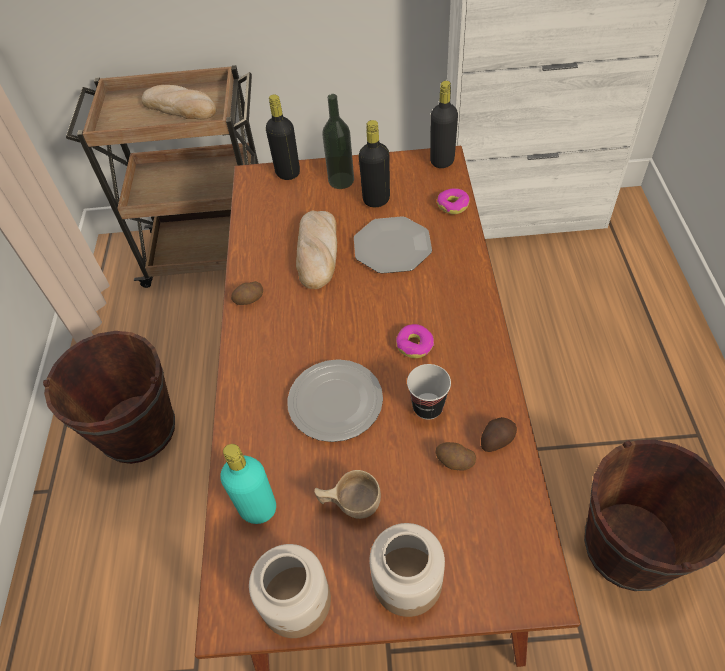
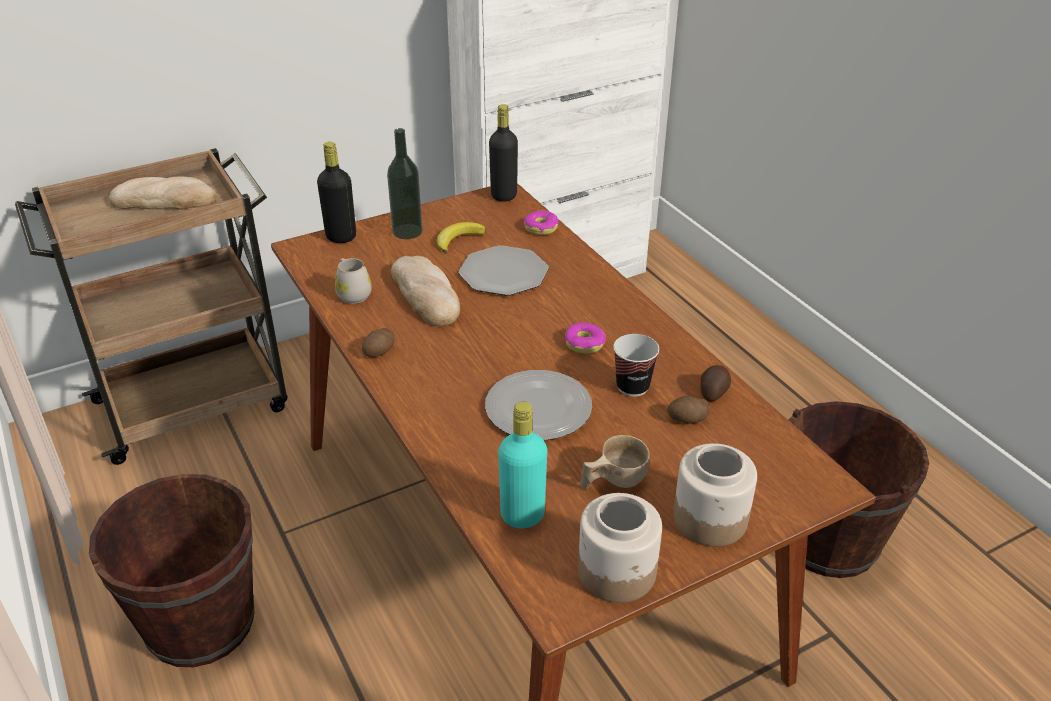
camera: 30 degrees left, 15 degrees down
black bottle [359,120,390,207] -> banana [437,222,486,253]
none -> white mug [335,258,372,304]

